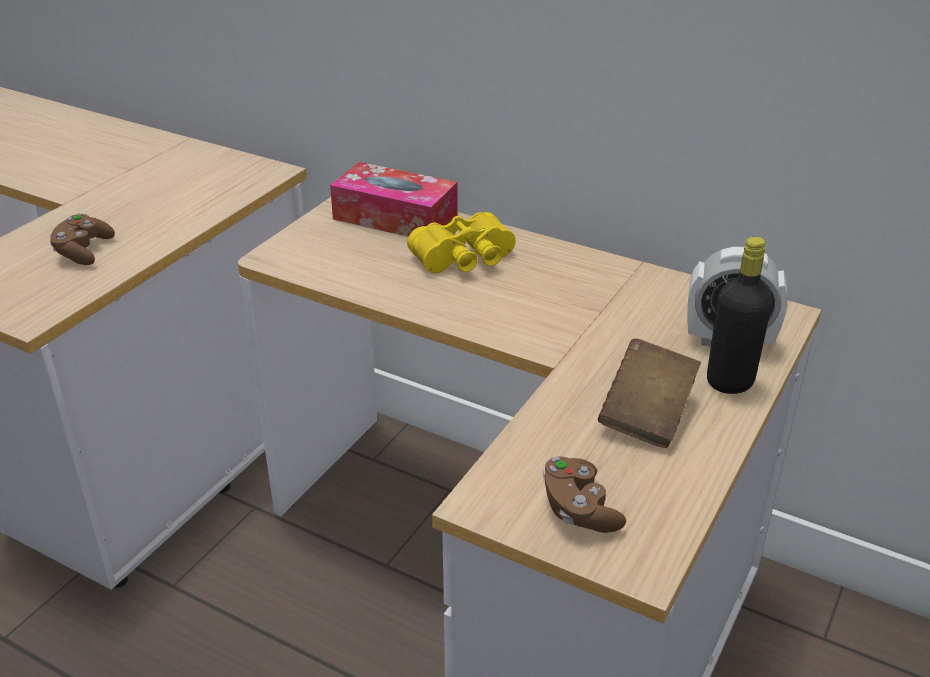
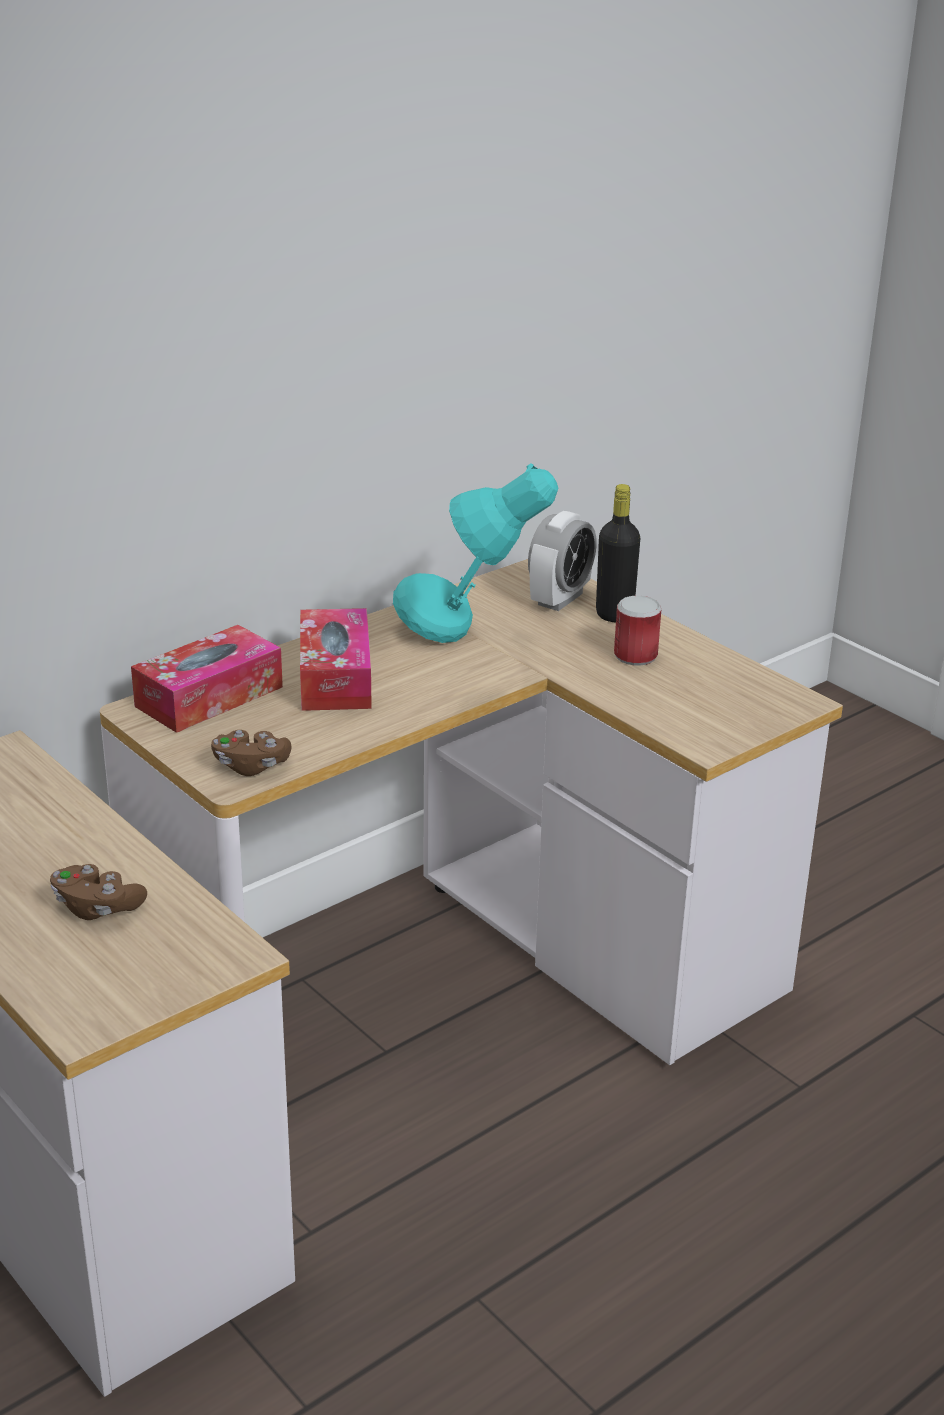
camera: 70 degrees left, 5 degrees down
yellow binoculars [407,212,516,273] -> tissue box [300,608,372,711]
brown game controller [543,456,626,533] -> brown game controller moved to [211,730,291,776]
brown book [598,338,701,448] -> can [614,596,661,666]
none -> turquoise table lamp [393,463,558,643]

